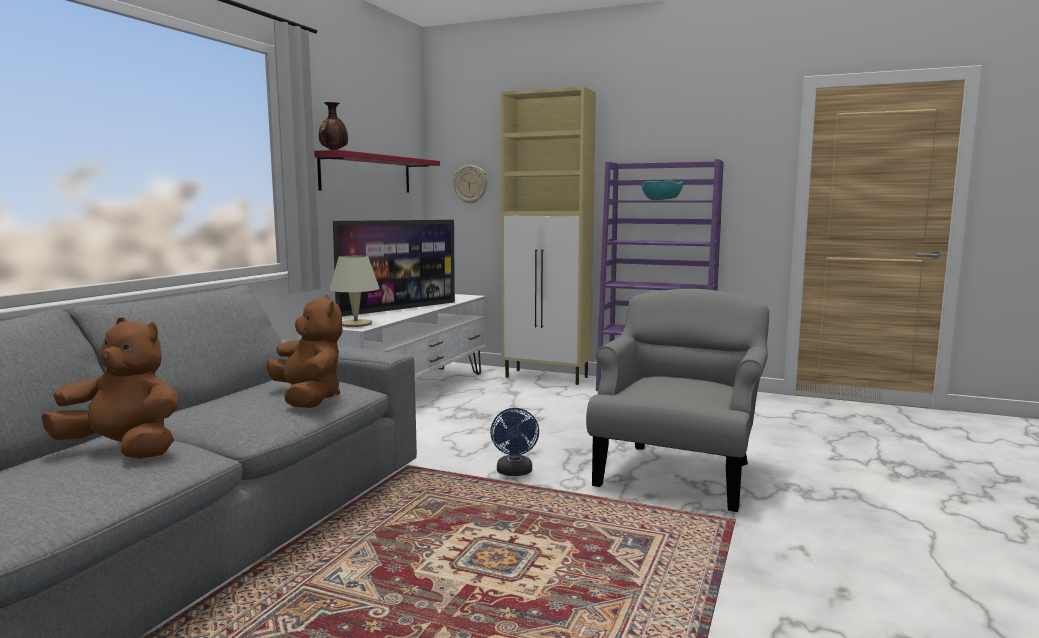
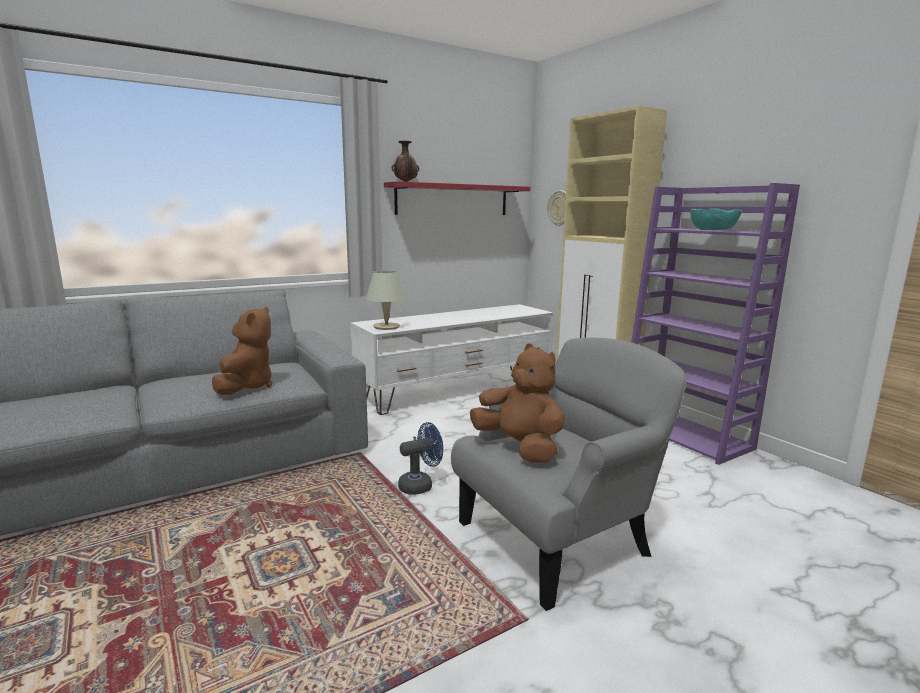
camera: 35 degrees right, 5 degrees up
brown plush toy [41,317,179,459] -> brown plush toy moved to [470,343,565,463]
television [333,220,455,316] -> none
blue fan [490,408,539,476] -> blue fan turned 150 degrees counterclockwise [398,422,443,495]

